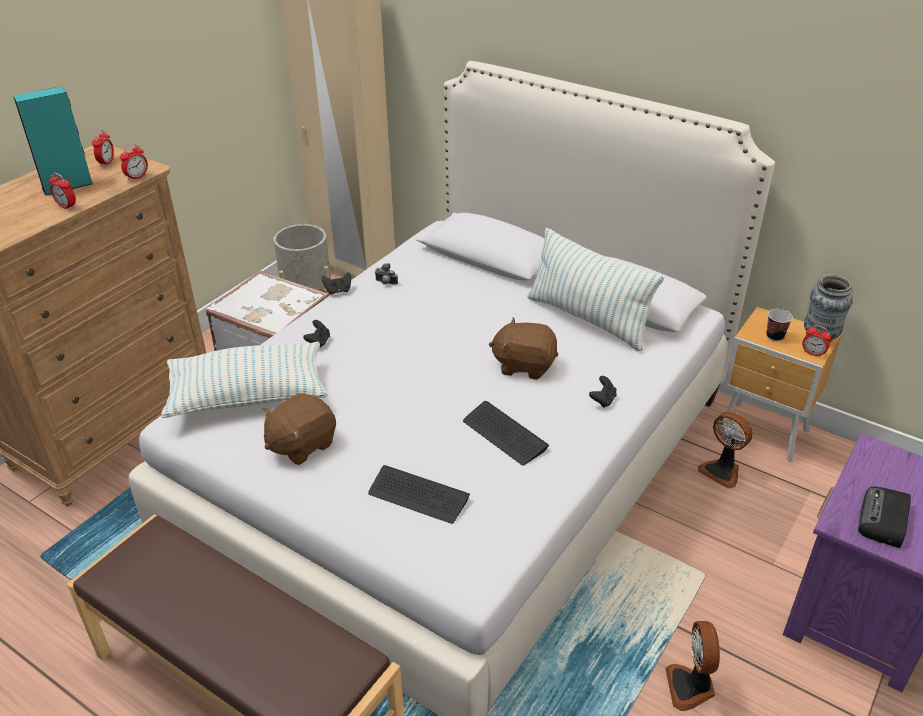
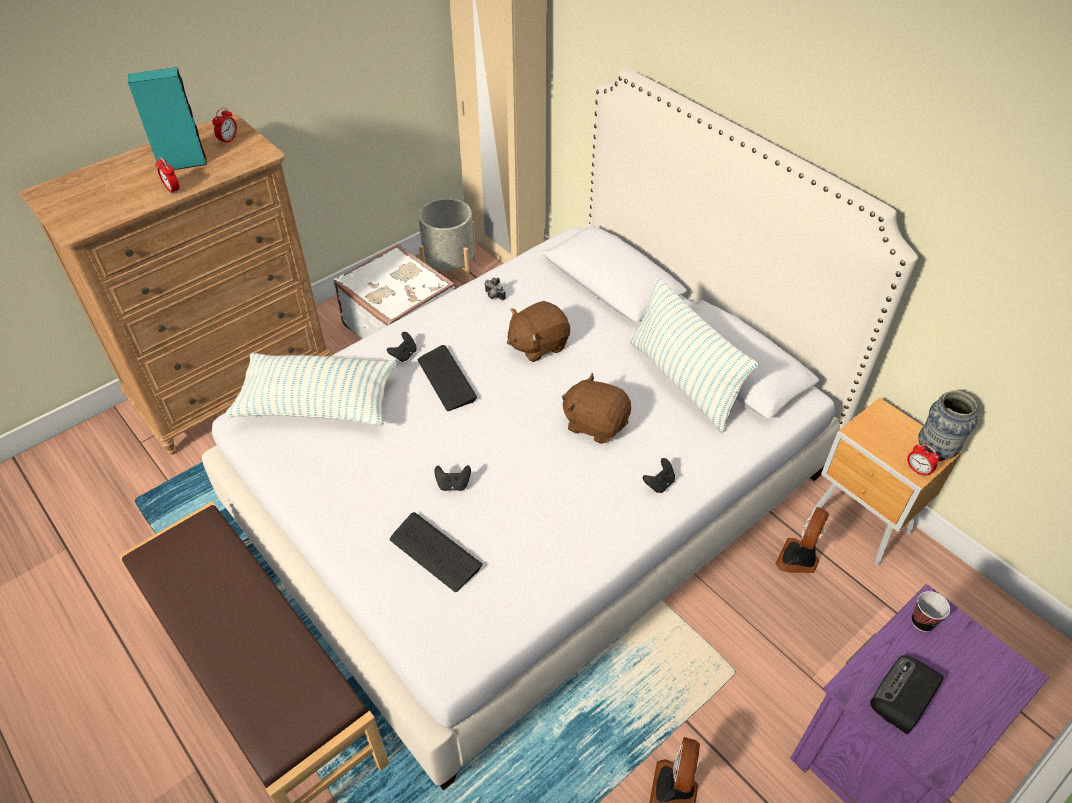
camera: 15 degrees right, 10 degrees up
alarm clock [120,144,148,182] -> none
brown plush toy [263,393,336,465] -> brown plush toy moved to [507,301,570,362]
black game controller [322,272,351,295] -> black game controller moved to [434,465,471,491]
keyboard [463,401,549,466] -> keyboard moved to [418,345,477,411]
fan [698,411,753,488] -> fan turned 60 degrees clockwise [775,507,829,573]
cup [766,309,793,342] -> cup moved to [912,591,950,632]

